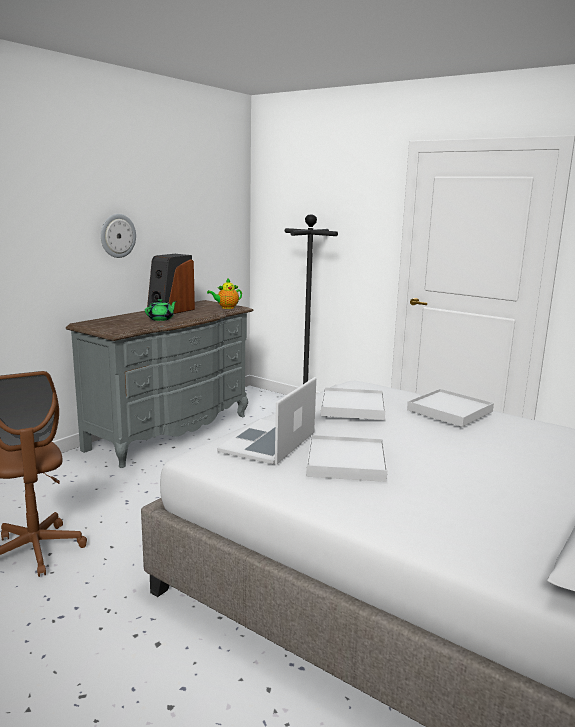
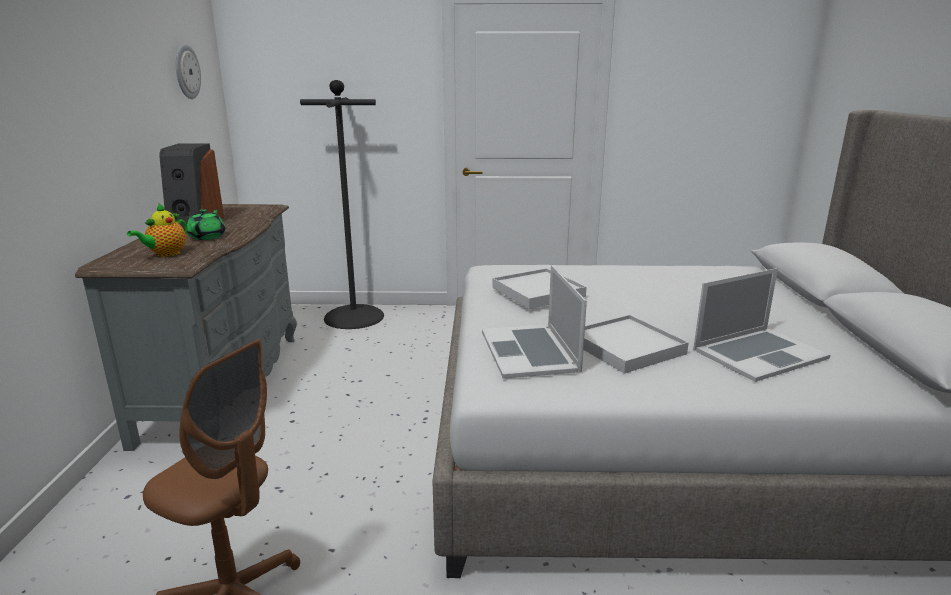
camera: 35 degrees left, 5 degrees up
wall clock [101,214,136,258] -> wall clock moved to [175,44,201,99]
teapot [207,279,242,309] -> teapot moved to [127,203,187,257]
white tray [407,389,494,427] -> none
none -> laptop [693,268,830,382]

